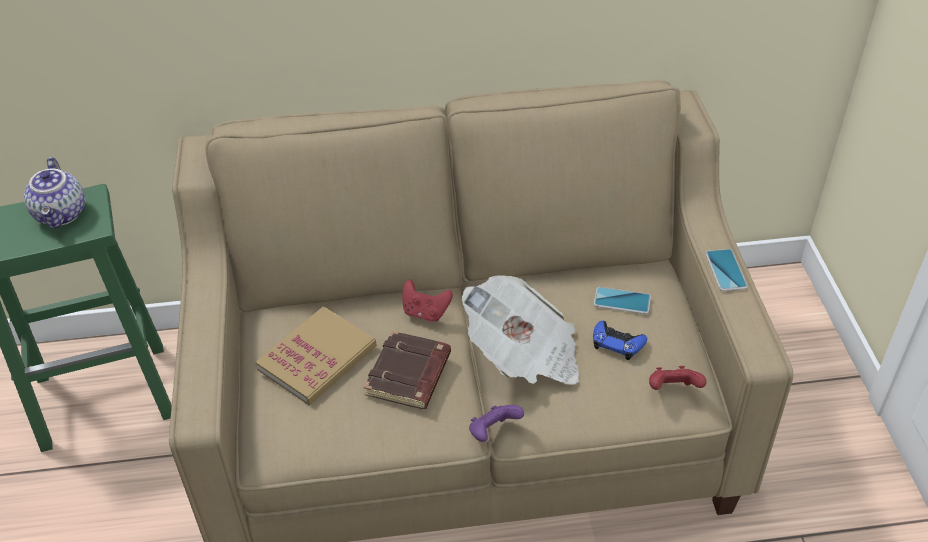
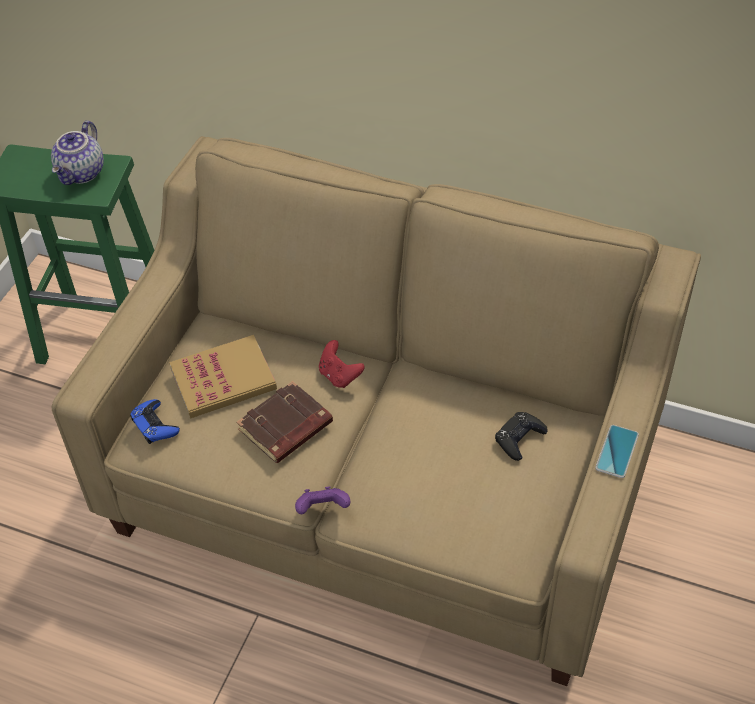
camera: 30 degrees right, 5 degrees up
newspaper [462,275,579,385] -> none
blue game controller [593,321,647,360] -> blue game controller moved to [130,399,180,444]
phone [594,287,651,314] -> black game controller [495,412,548,461]
red game controller [649,366,706,390] -> none

